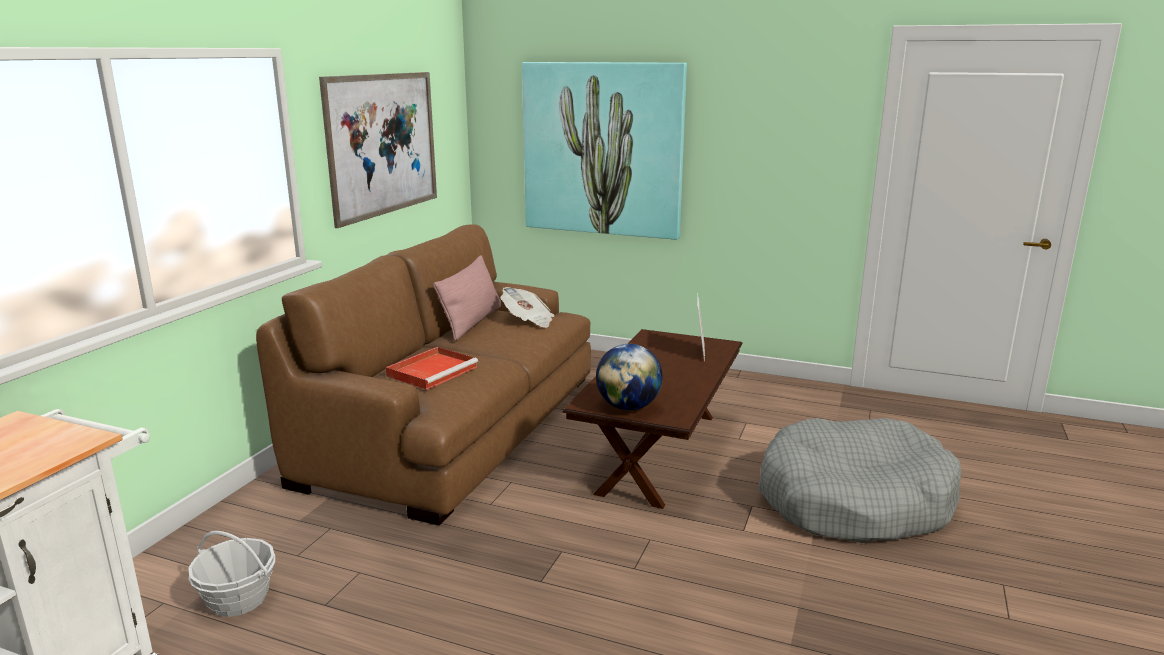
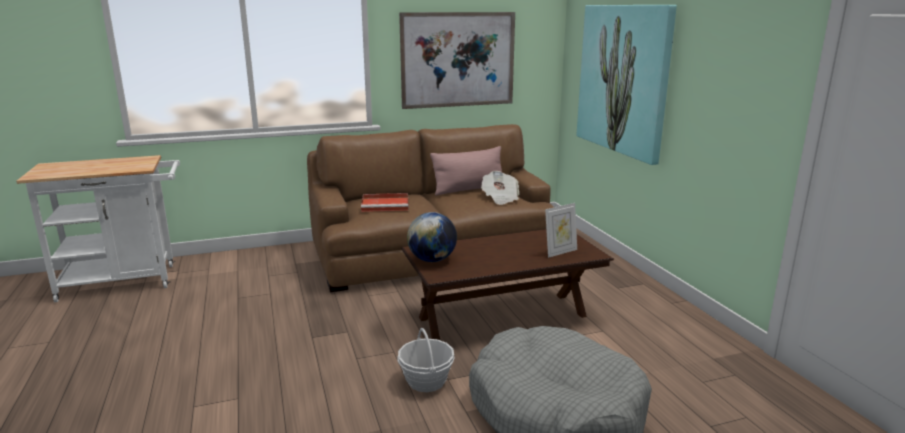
camera: 50 degrees right, 0 degrees up
basket [188,531,275,617] -> basket moved to [397,328,454,392]

